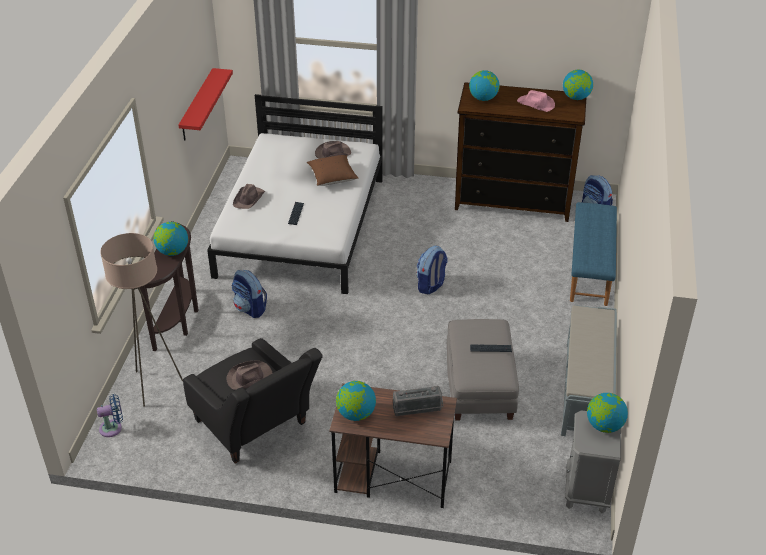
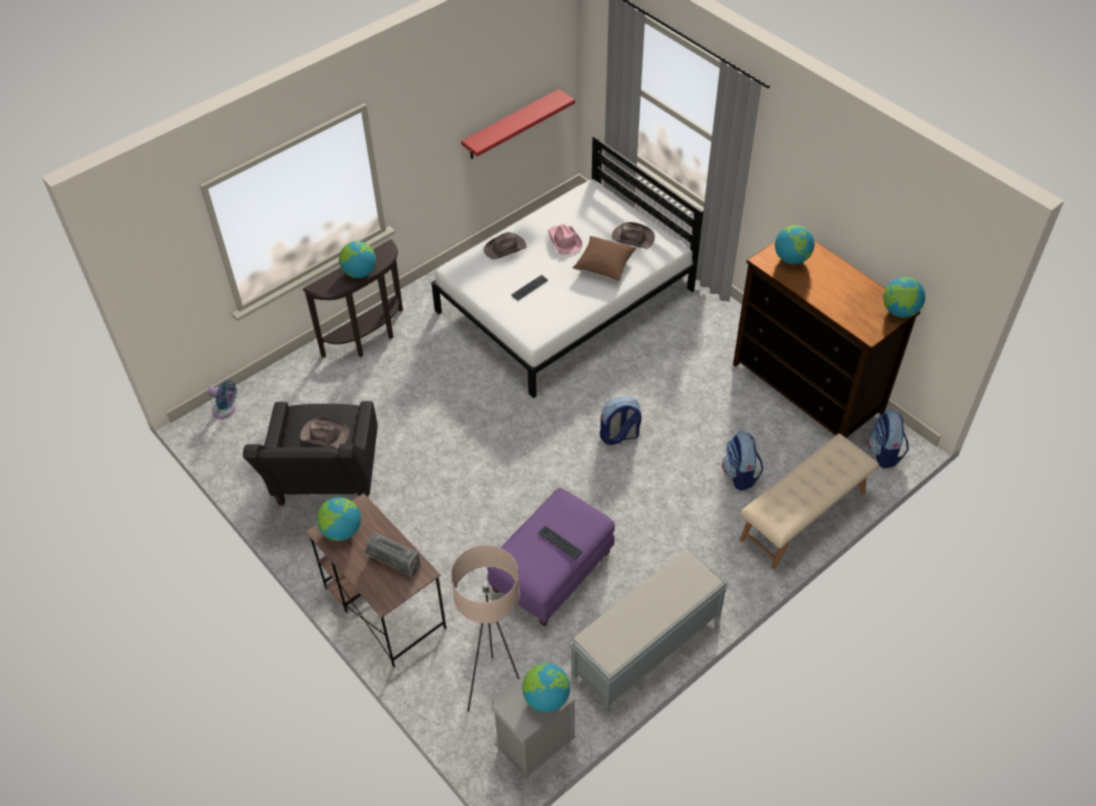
camera: 40 degrees right, 10 degrees up
beige floor lamp [100,233,183,407] -> beige floor lamp moved to [451,545,520,712]
backpack [232,270,267,318] -> backpack moved to [722,431,763,491]
grey ottoman [447,319,519,421] -> purple ottoman [487,488,615,626]
pink hat [517,90,555,112] -> pink hat moved to [548,224,583,255]
blue bench [570,202,617,306] -> beige bench [740,434,879,569]

